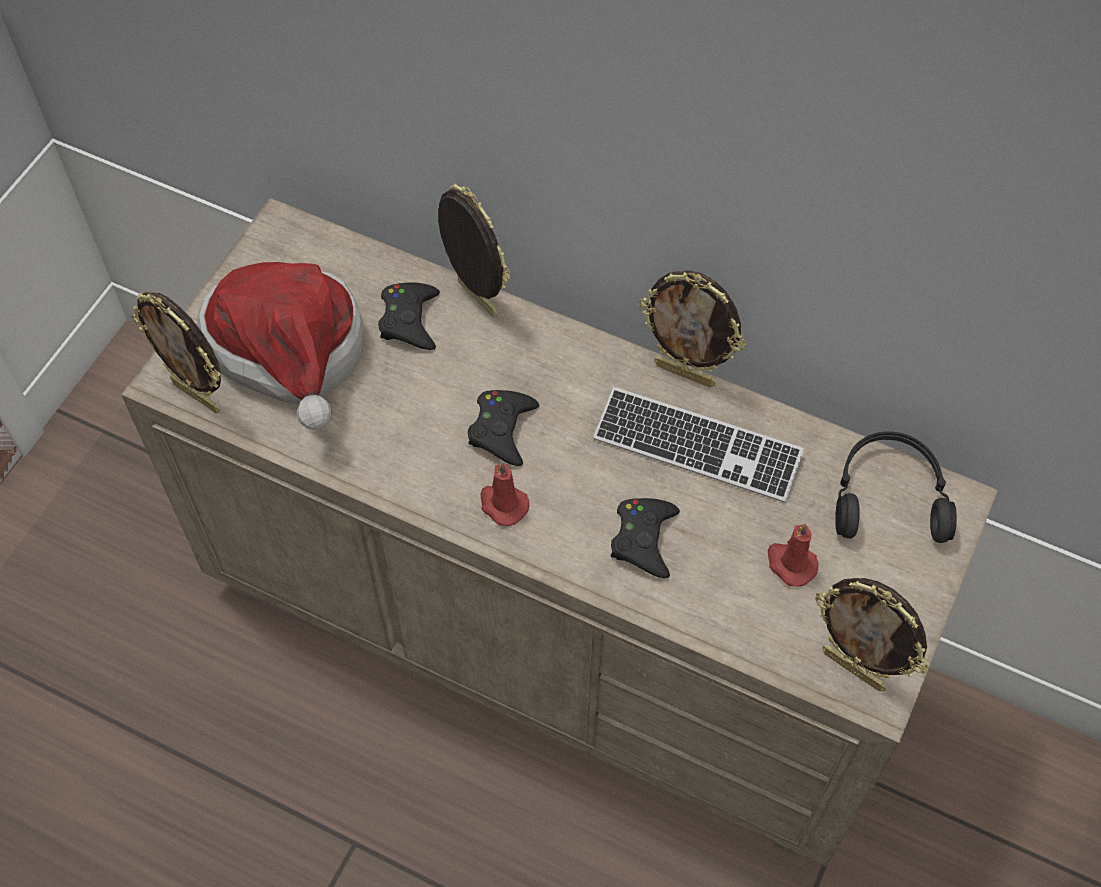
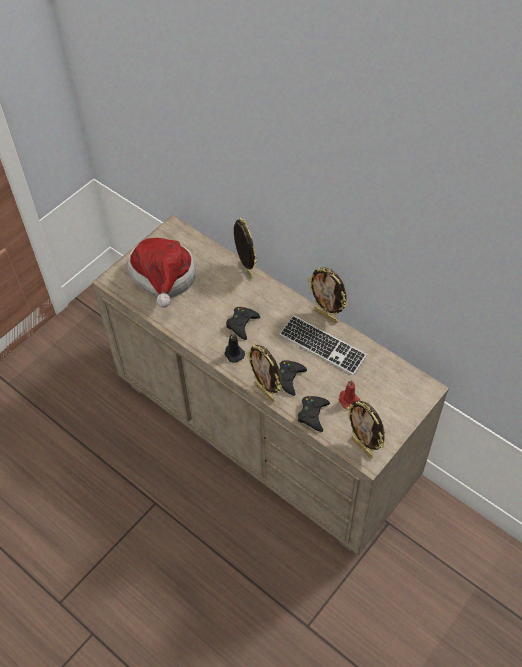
camera: 15 degrees right, 5 degrees down
picture frame [131,292,221,413] -> picture frame moved to [246,344,282,402]
black game controller [378,283,440,350] -> black game controller moved to [298,396,330,432]
red candle [481,462,529,526] -> black candle [224,333,245,363]
black headphones [835,431,957,543] -> none

